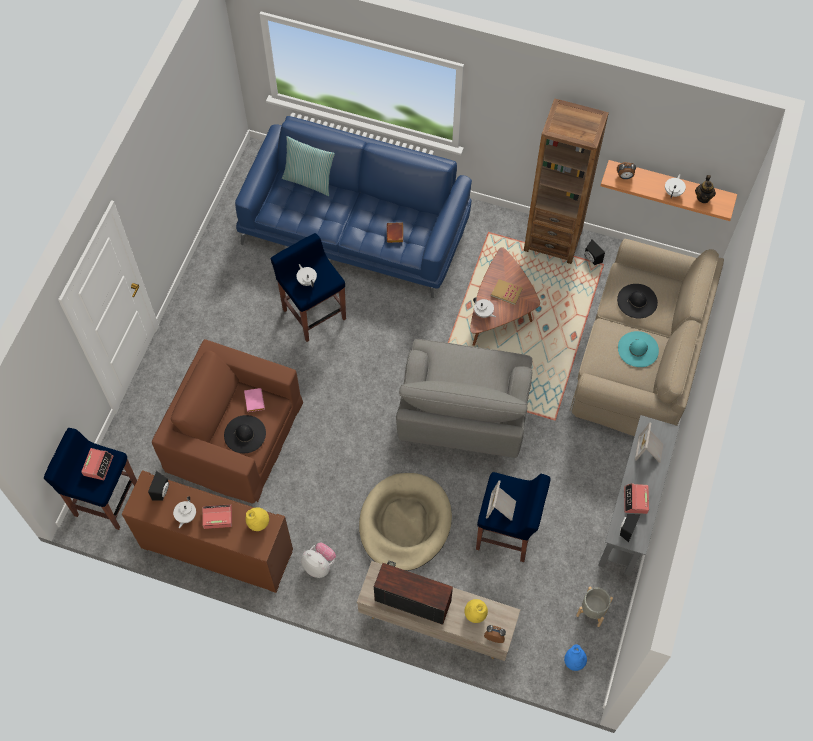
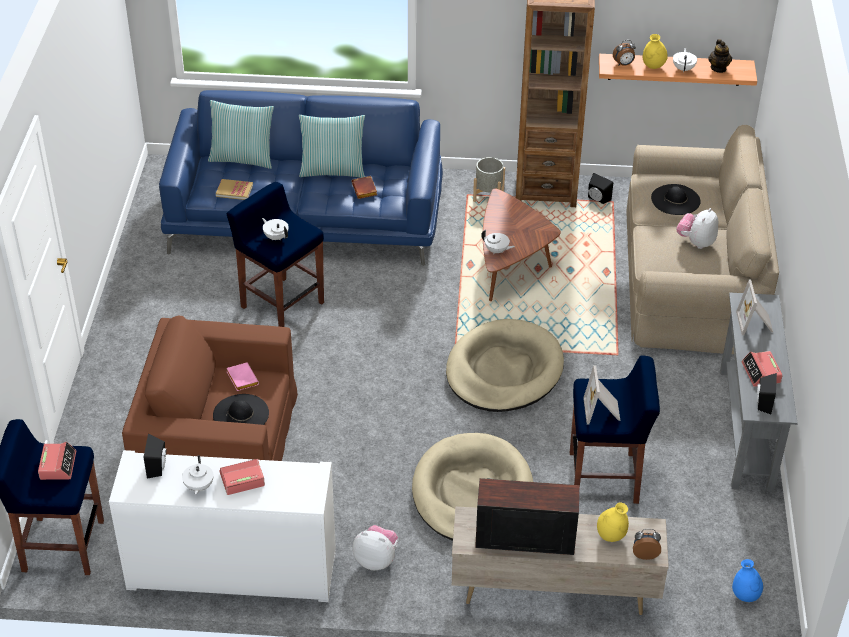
camera: 15 degrees left, 20 degrees down
brown cabinet [122,470,293,593] -> white cabinet [109,450,336,602]
yellow vase [245,507,269,531] -> yellow vase moved to [643,34,668,69]
grey armchair [396,339,532,458] -> beige dog bed [446,319,564,412]
book [491,279,523,305] -> book moved to [216,179,253,200]
grey planter [576,587,613,627] -> grey planter moved to [473,157,505,202]
turquoise hat [618,331,659,367] -> plush toy [676,208,718,249]
none -> pillow [299,115,365,178]

